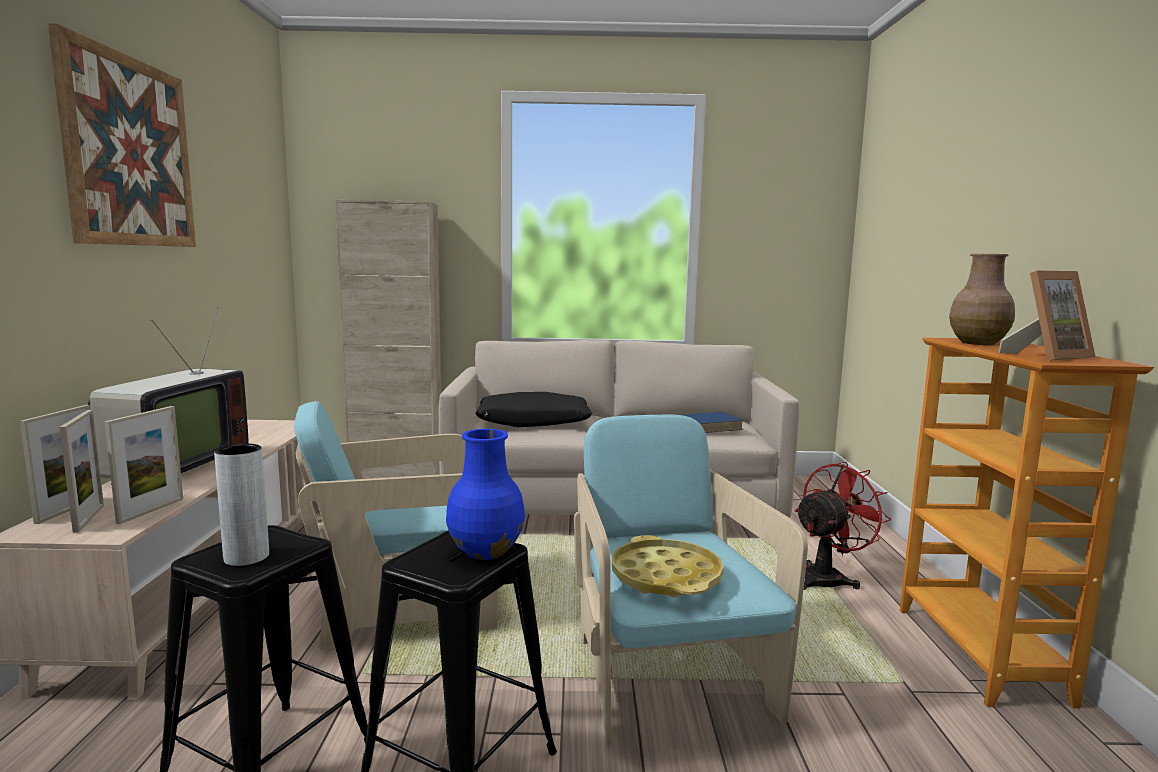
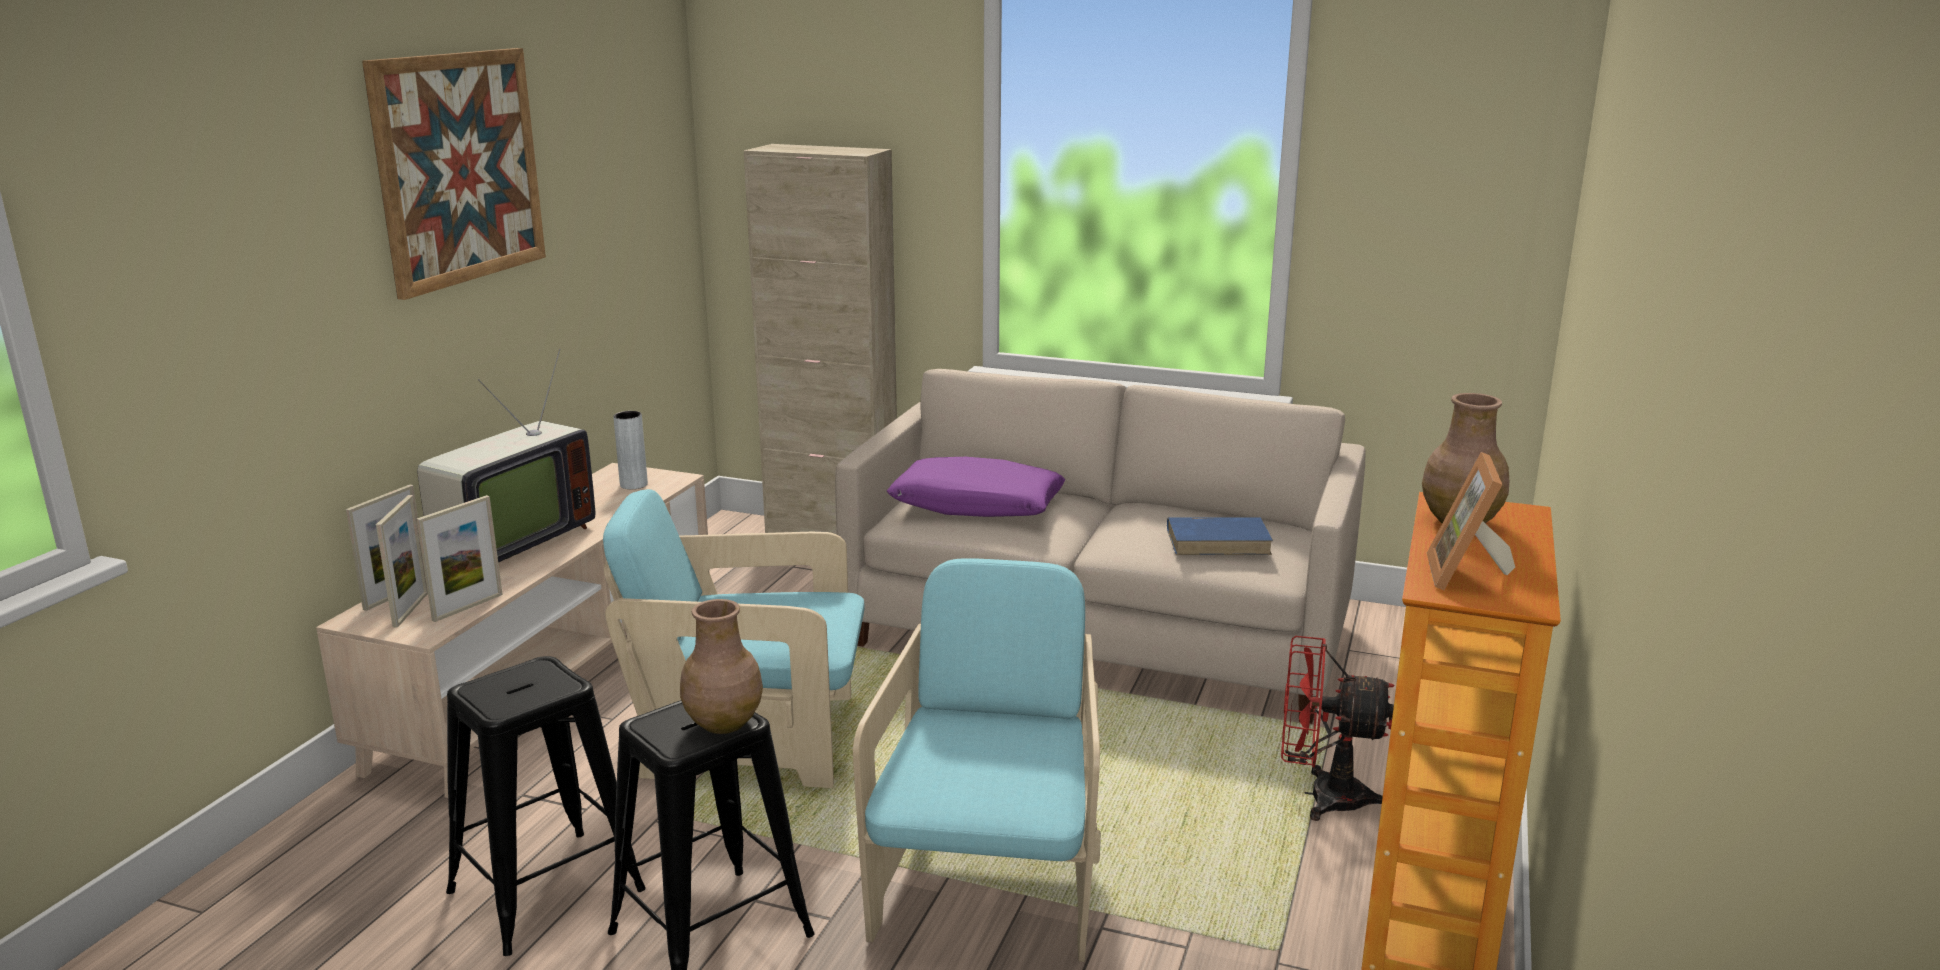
camera: 20 degrees right, 10 degrees up
grey vase [214,444,269,566] -> grey vase moved to [613,411,648,489]
blue vase [446,429,525,560] -> brown vase [680,599,763,734]
black pillow [476,392,592,427] -> purple pillow [887,457,1065,517]
yellow tray [612,535,724,597] -> none
red fan [795,462,891,590] -> red fan turned 150 degrees counterclockwise [1281,636,1394,821]
picture frame [998,271,1096,361] -> picture frame turned 105 degrees clockwise [1427,452,1515,590]

